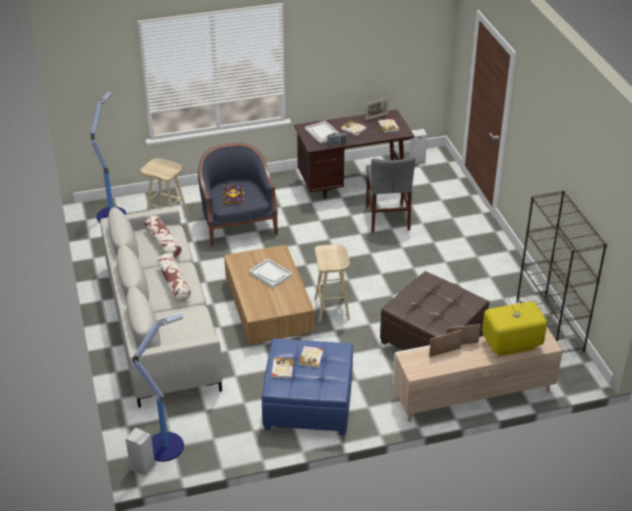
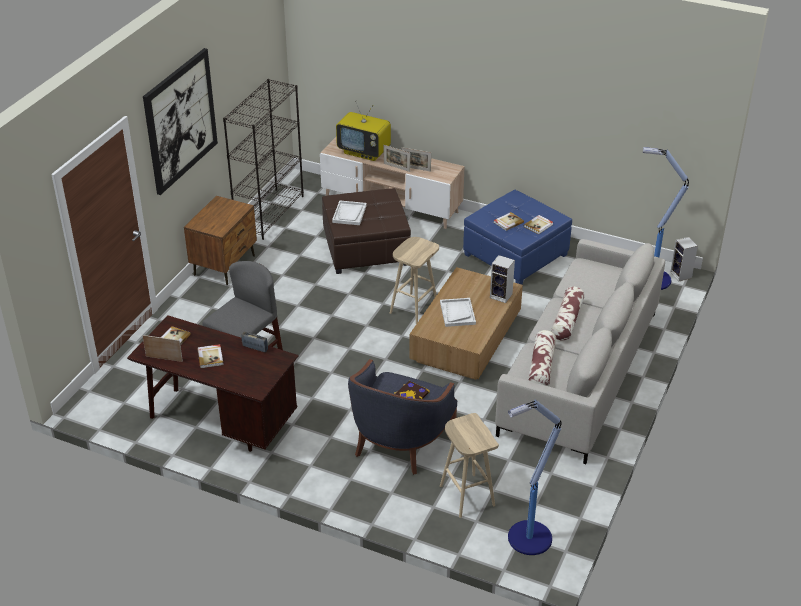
camera: 140 degrees left, 0 degrees up
white tray [305,120,339,144] -> white tray moved to [332,200,367,225]
speaker [409,129,427,164] -> speaker moved to [490,255,515,303]
none -> picture [143,48,218,195]
none -> brown nightstand [184,196,257,285]

